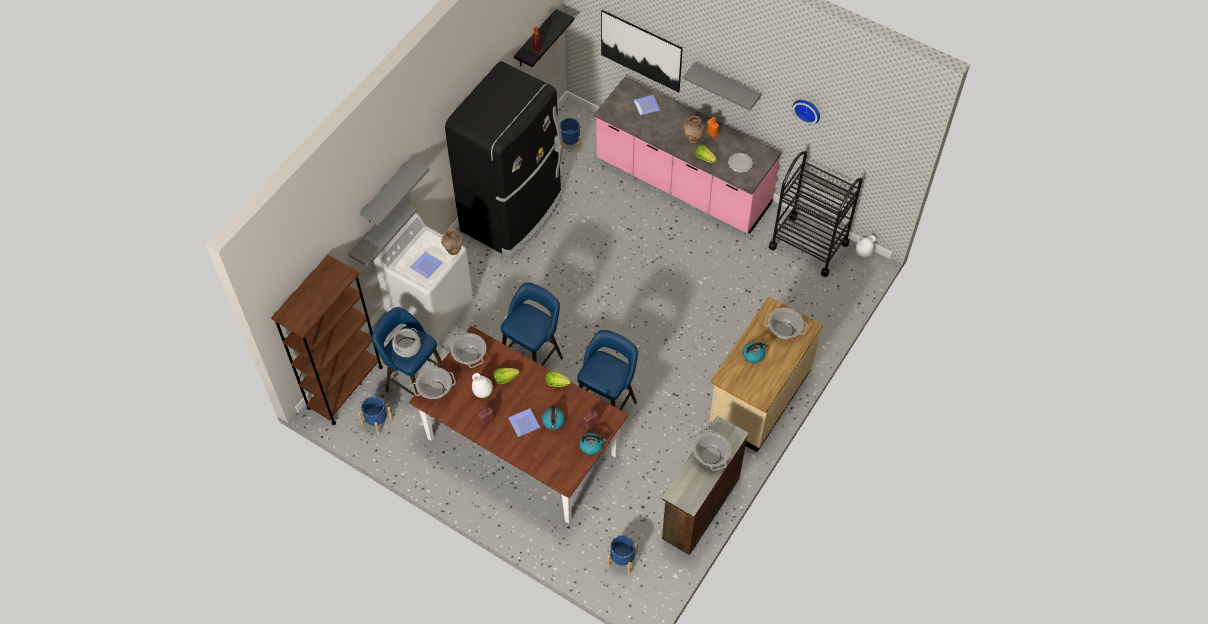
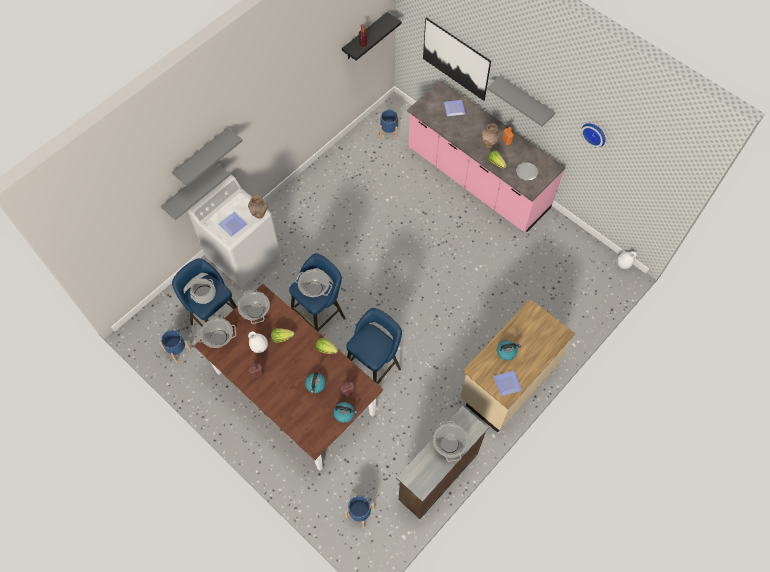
camera: 10 degrees right, 5 degrees up
brown bookcase [271,255,383,425] -> none
black fridge [445,61,563,258] -> none
plate [508,408,540,437] -> plate moved to [493,370,522,396]
cooking pot [764,308,807,339] -> cooking pot moved to [295,269,332,297]
black cart [769,151,863,277] -> none

